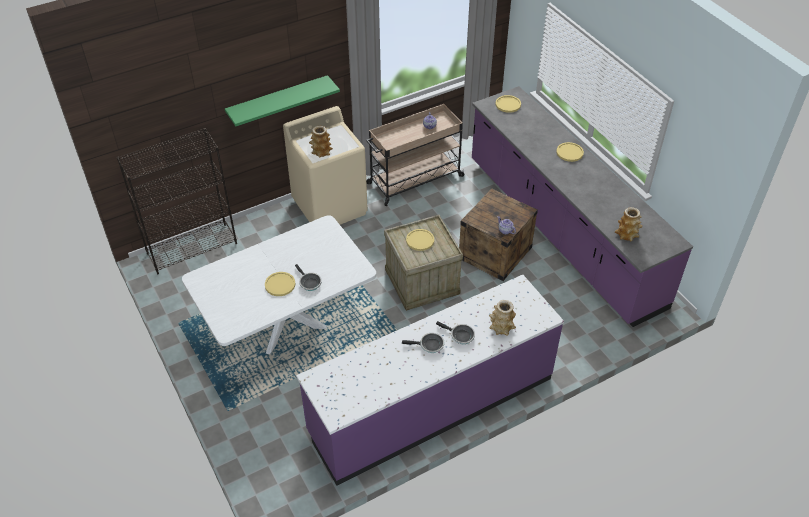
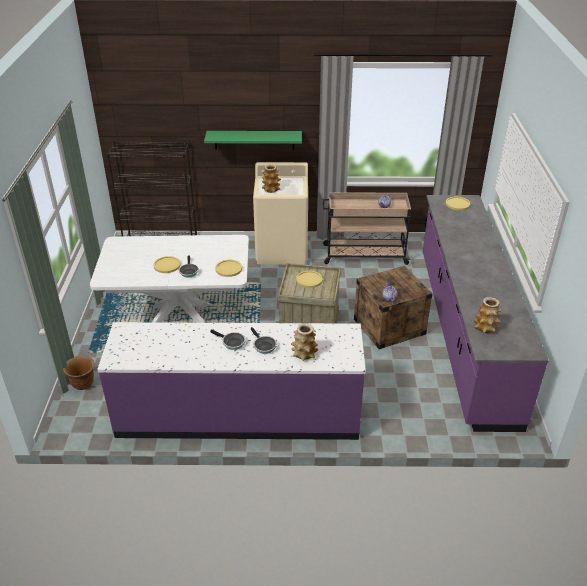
camera: 30 degrees right, 10 degrees down
yellow plate [556,142,584,162] -> yellow plate moved to [215,260,242,277]
none -> brown planter [63,356,94,390]

